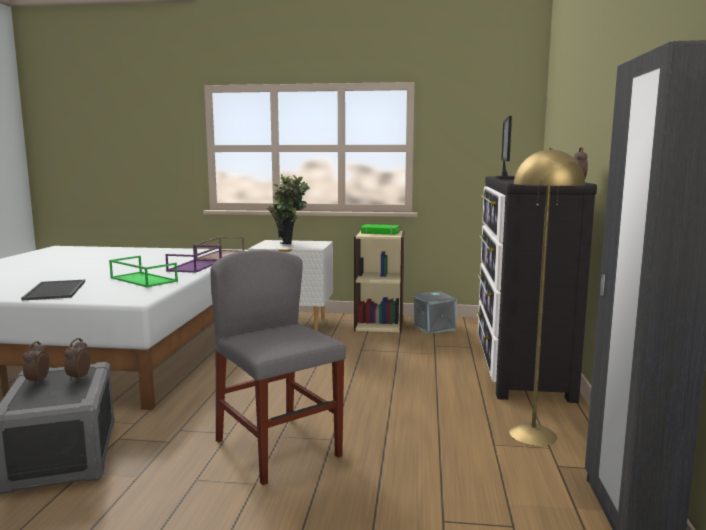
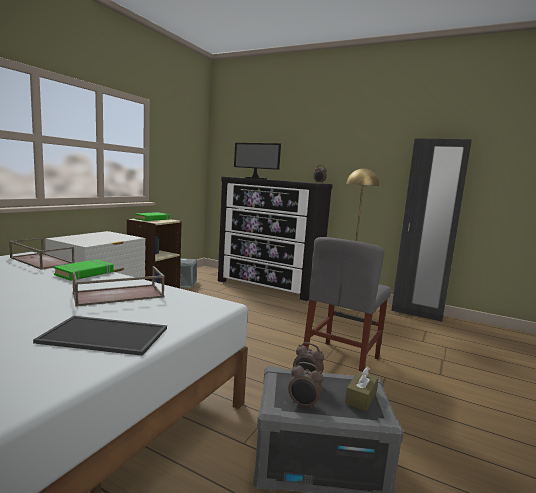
camera: 70 degrees left, 0 degrees up
green tray [109,256,178,287] -> brown tray [72,266,165,307]
purple tray [165,245,221,273] -> green book [54,259,114,281]
grey chair [211,250,346,485] -> grey chair turned 45 degrees counterclockwise [303,237,391,372]
potted plant [267,174,310,244] -> none
none -> brown tissue box [345,366,379,411]

